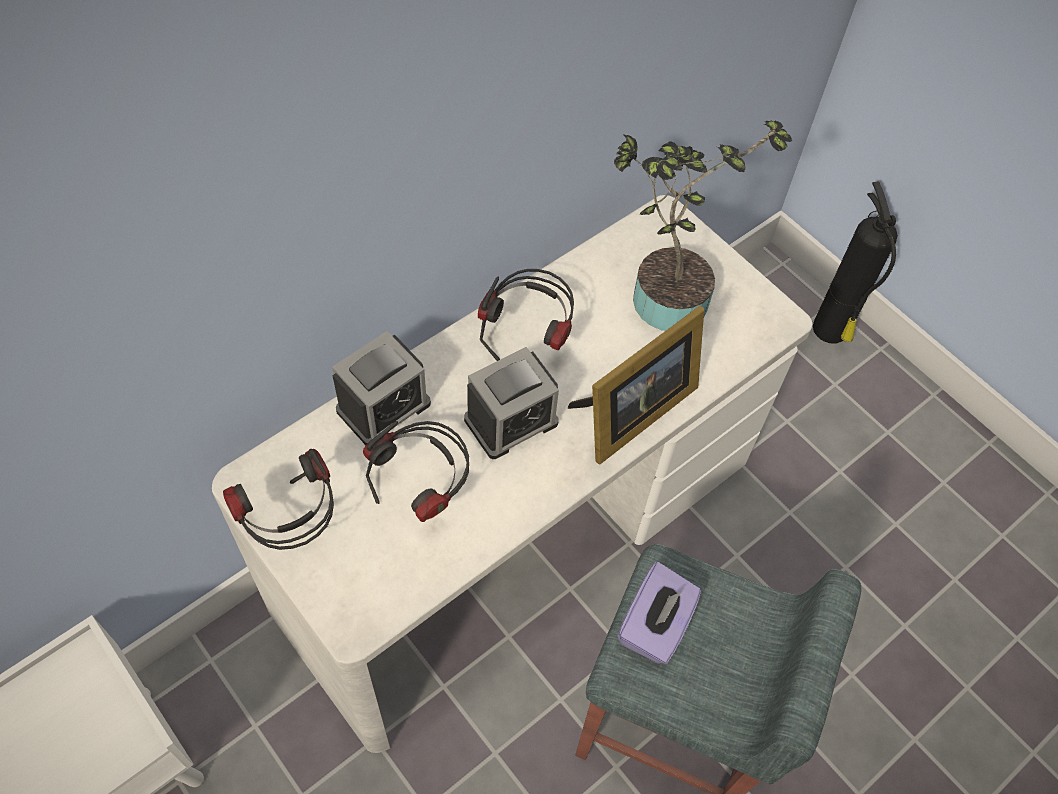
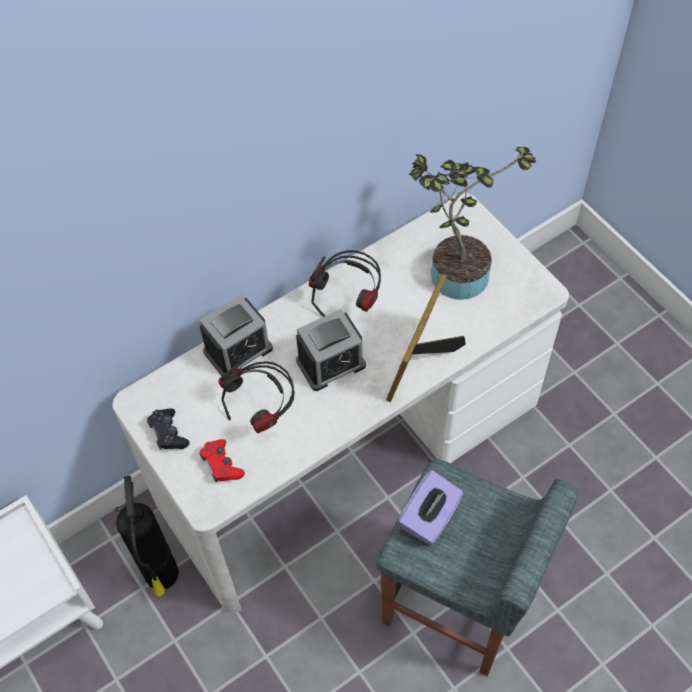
camera: 10 degrees right, 0 degrees up
headphones [223,449,334,550] -> black game controller [147,409,189,450]
picture frame [568,306,704,464] -> picture frame turned 150 degrees clockwise [386,274,466,402]
fire extinguisher [813,181,898,343] -> fire extinguisher moved to [115,476,179,597]
none -> red game controller [200,439,245,482]

